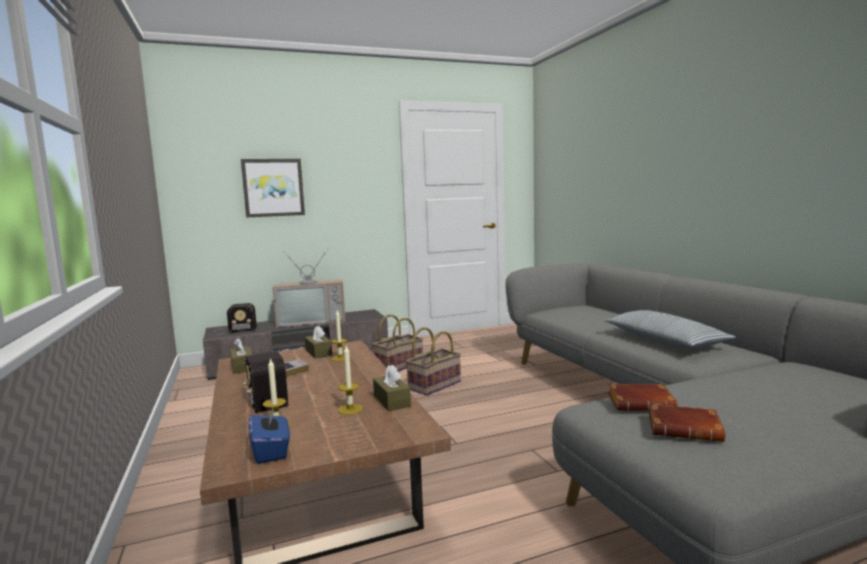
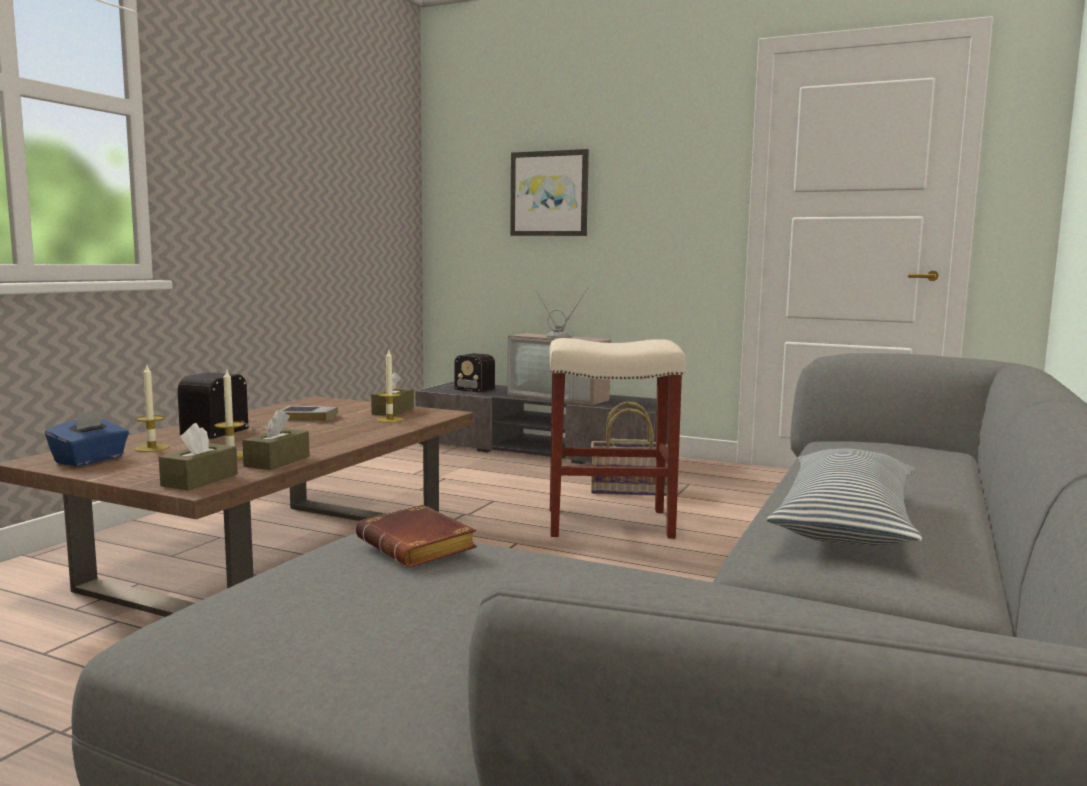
camera: 45 degrees right, 0 degrees up
brown tissue box [230,338,252,374] -> brown tissue box moved to [159,423,238,490]
basket [406,327,461,396] -> beige stool [549,338,685,539]
brown book [649,404,725,442] -> none

